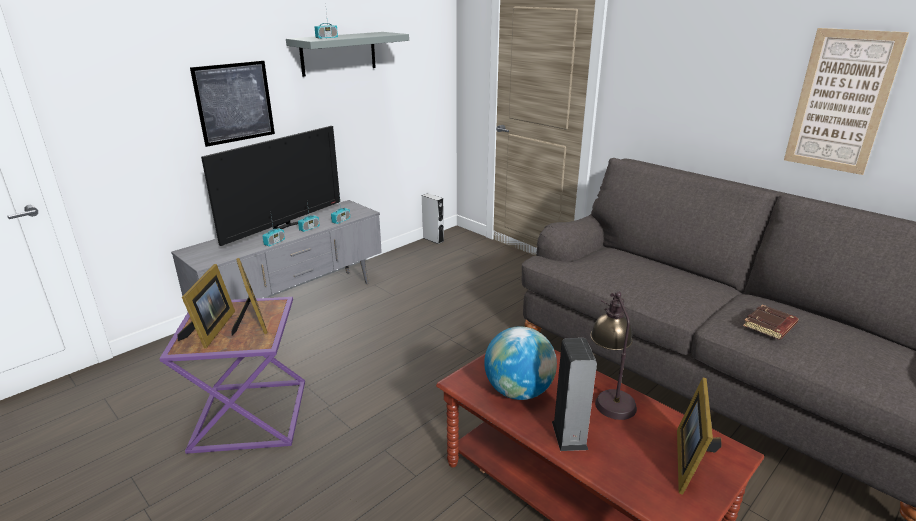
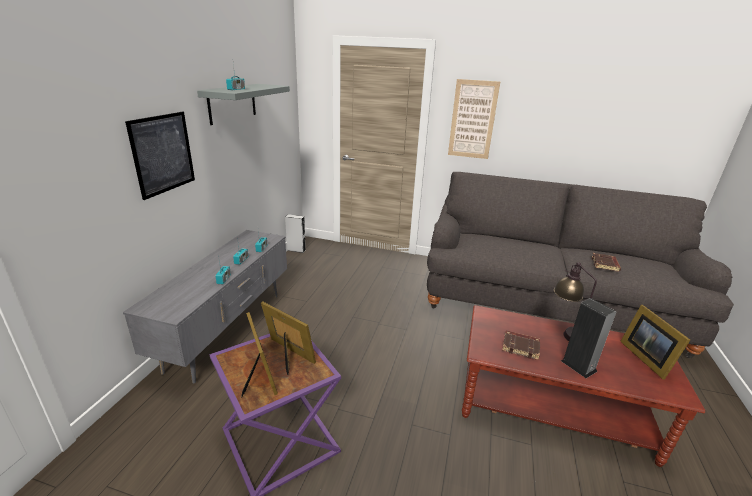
camera: 30 degrees left, 0 degrees up
television [201,126,340,246] -> none
globe [484,326,557,400] -> brown book [502,331,540,360]
picture [784,28,909,175] -> picture moved to [448,79,500,159]

